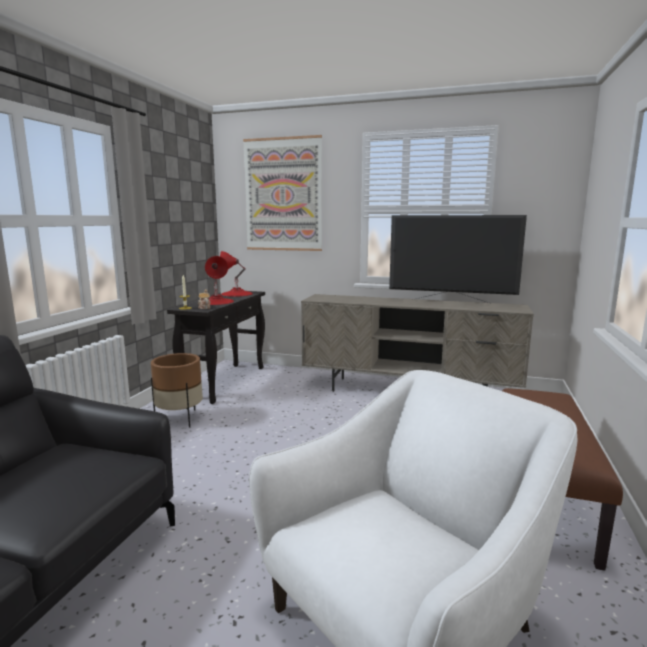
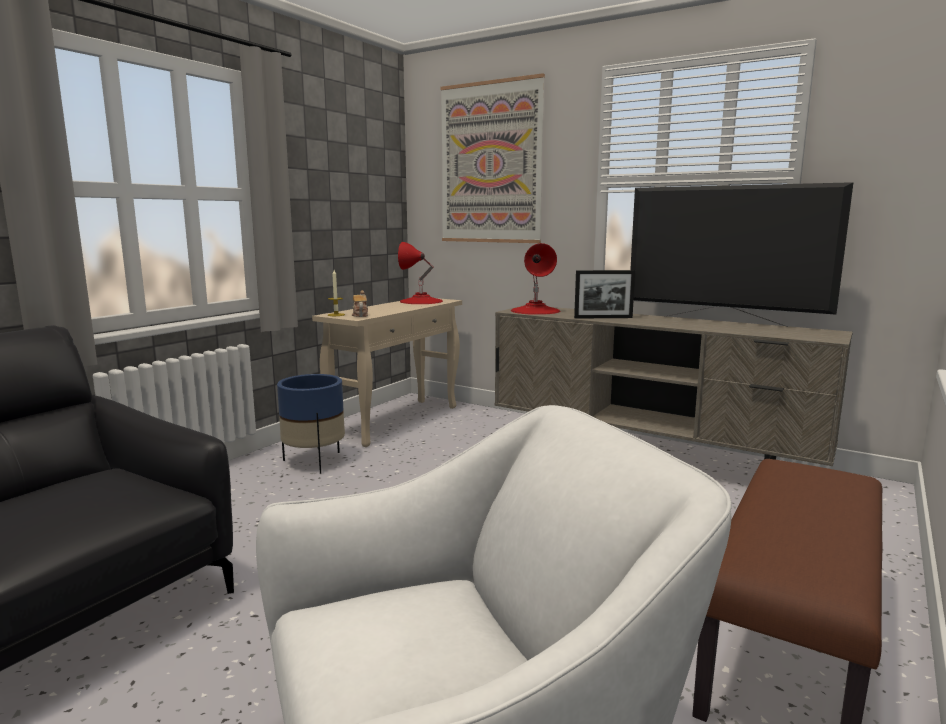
camera: 15 degrees right, 0 degrees up
brown planter [151,353,203,428] -> blue planter [277,374,345,474]
black console table [167,291,265,404] -> beige console table [312,298,462,447]
red table lamp [205,256,234,305] -> red table lamp moved to [511,243,560,315]
none -> picture frame [574,270,635,319]

